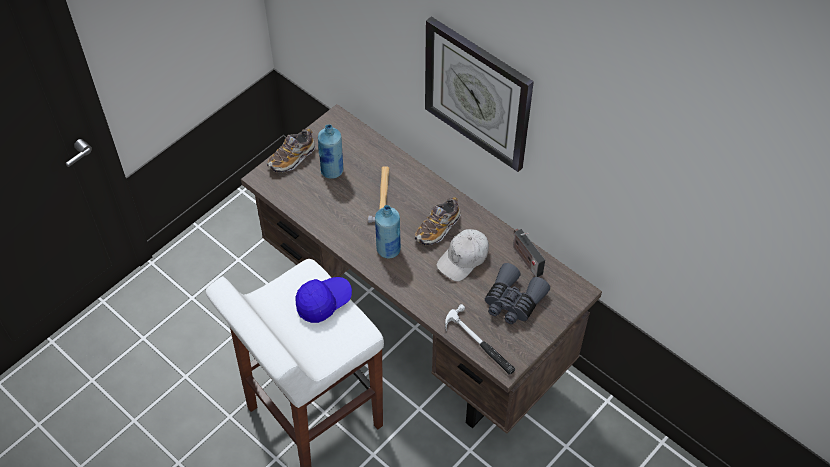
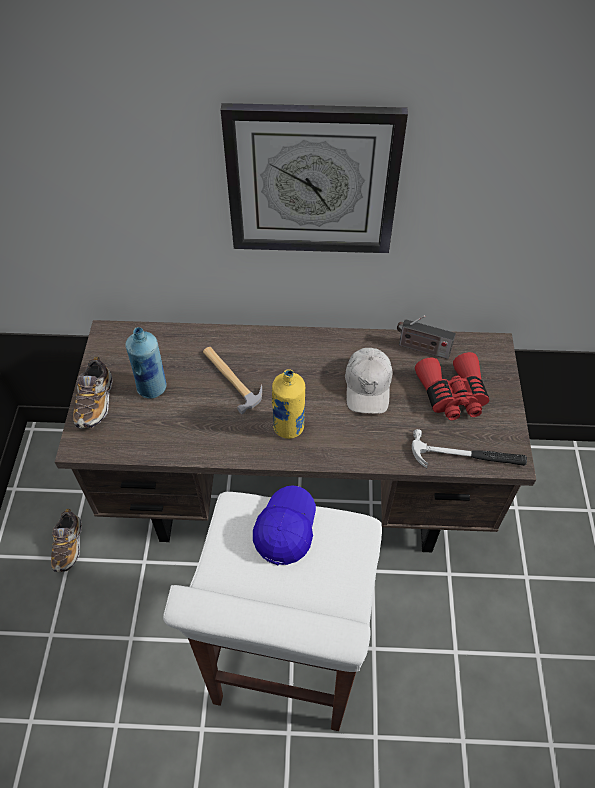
camera: 40 degrees left, 0 degrees up
blue bottle [375,205,401,258] -> yellow bottle [272,369,305,439]
shoe [415,197,461,245] -> shoe moved to [51,509,82,572]
grey binoculars [485,263,550,324] -> red binoculars [415,352,489,420]

